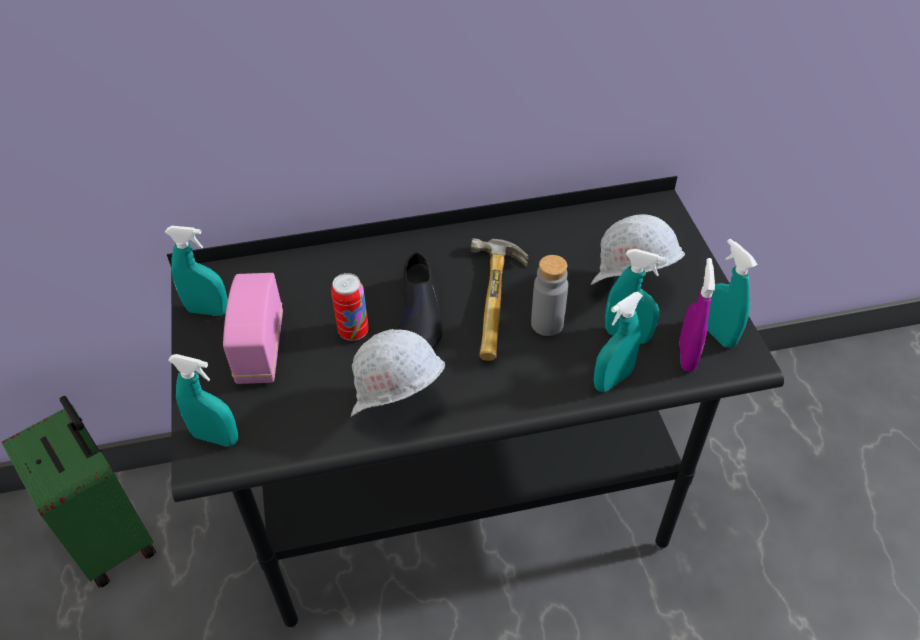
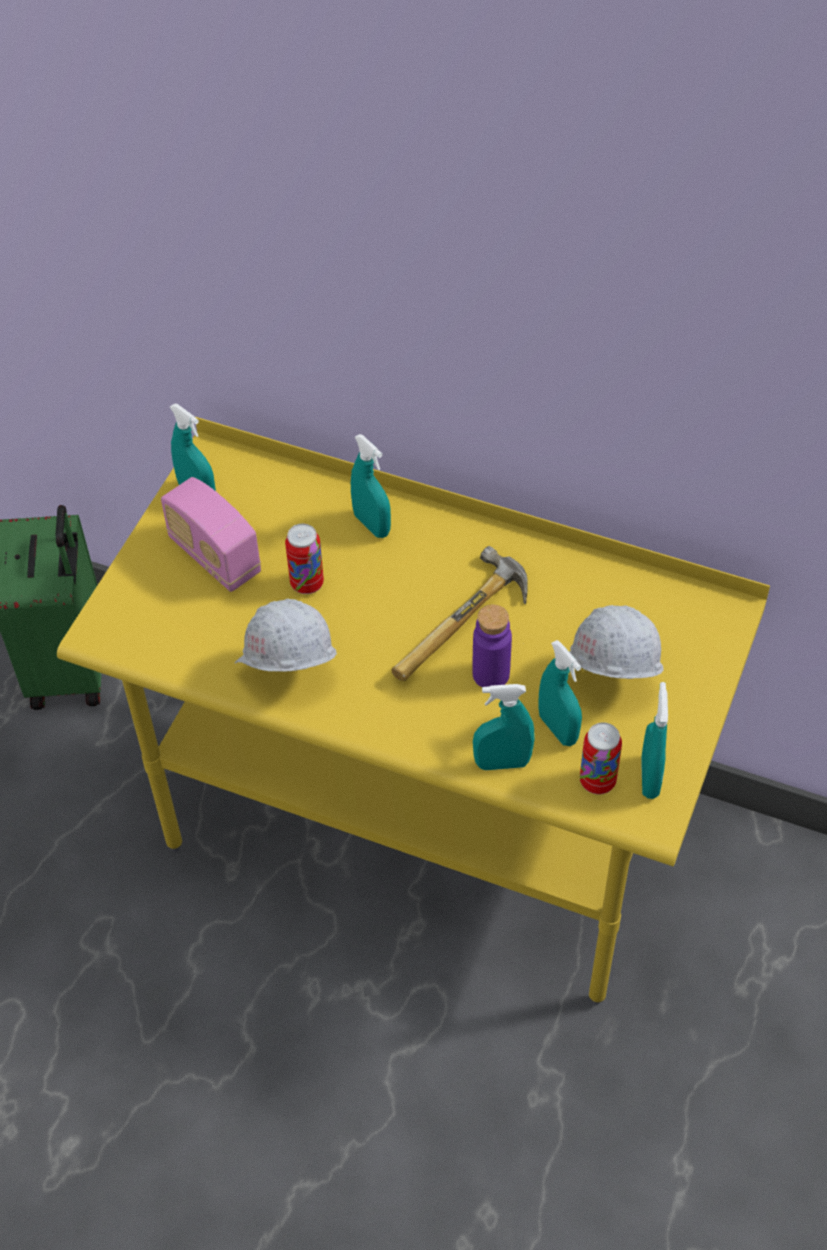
camera: 35 degrees right, 5 degrees up
black desk [167,176,784,629] -> yellow desk [57,417,770,1004]
turquoise spray bottle [168,354,238,447] -> turquoise spray bottle moved to [351,434,391,538]
radio [223,273,283,384] -> radio turned 75 degrees counterclockwise [161,477,261,592]
black shoe [397,251,443,348] -> none
grey bottle [531,255,568,336] -> purple bottle [472,604,512,687]
purple spray bottle [680,258,715,372] -> can [580,722,622,795]

